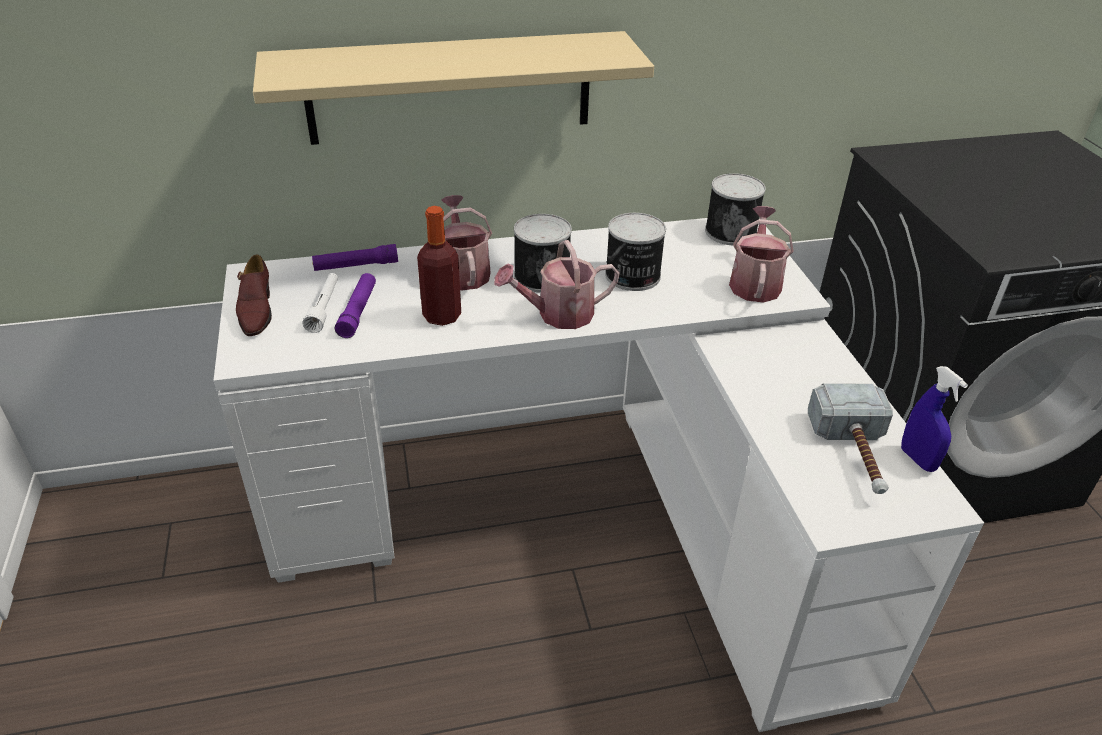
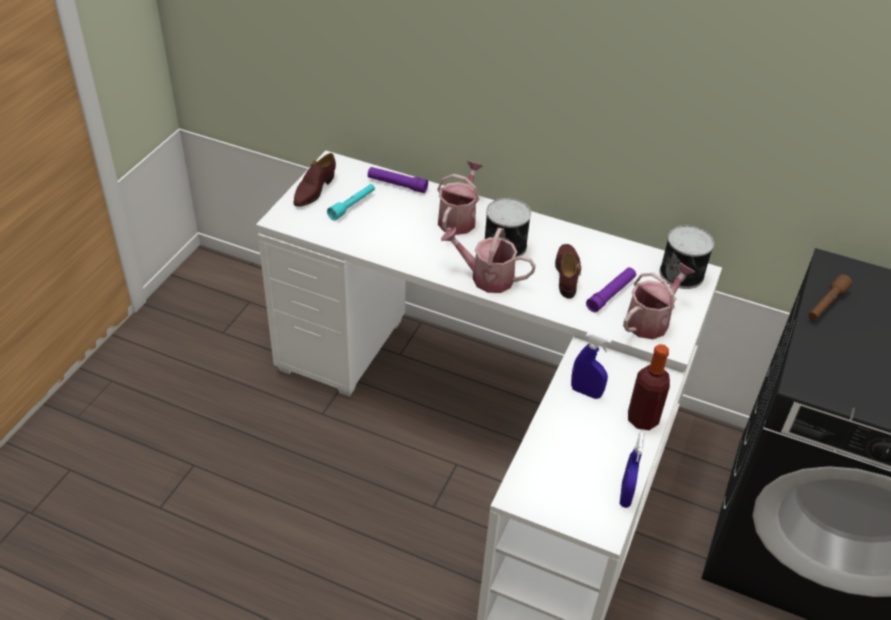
camera: 35 degrees right, 5 degrees up
beige shelf [253,31,654,145] -> none
white flashlight [302,273,338,333] -> turquoise flashlight [327,184,375,221]
purple flashlight [335,273,376,338] -> purple flashlight moved to [586,267,636,312]
bottle [417,206,461,326] -> bottle moved to [628,344,670,430]
can [605,213,666,291] -> brown shoe [555,244,581,299]
hammer [808,383,893,494] -> none
none -> blue spray bottle [571,333,611,399]
none -> brown flashlight [808,274,852,320]

